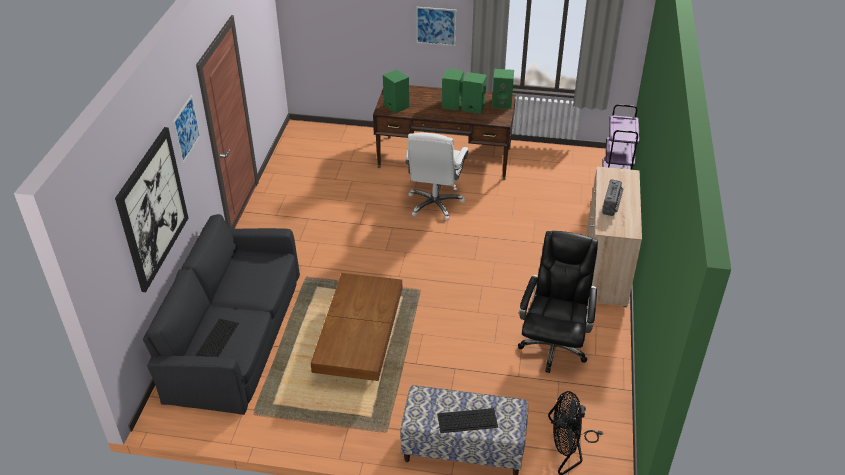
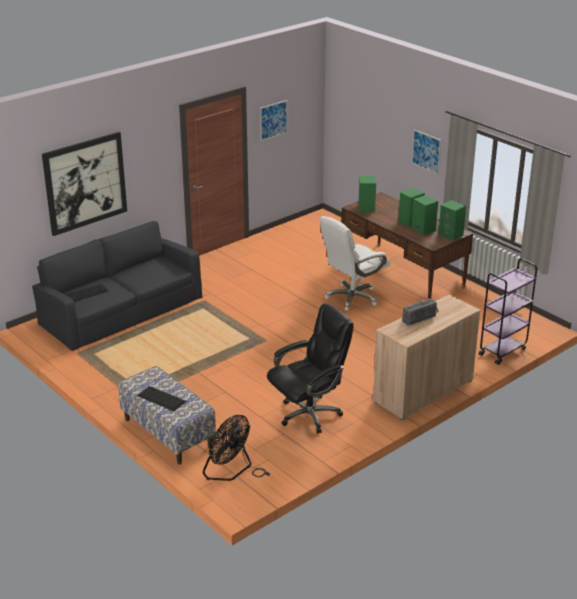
camera: 40 degrees right, 10 degrees down
picture [173,95,200,164] -> picture moved to [260,100,288,141]
brown coffee table [310,273,402,381] -> none

